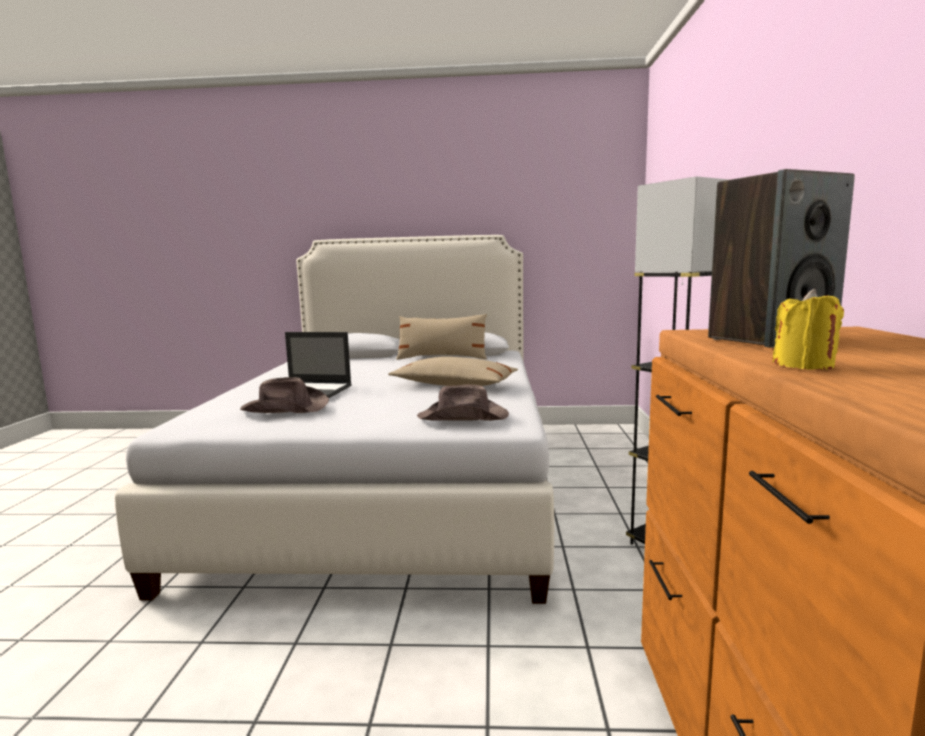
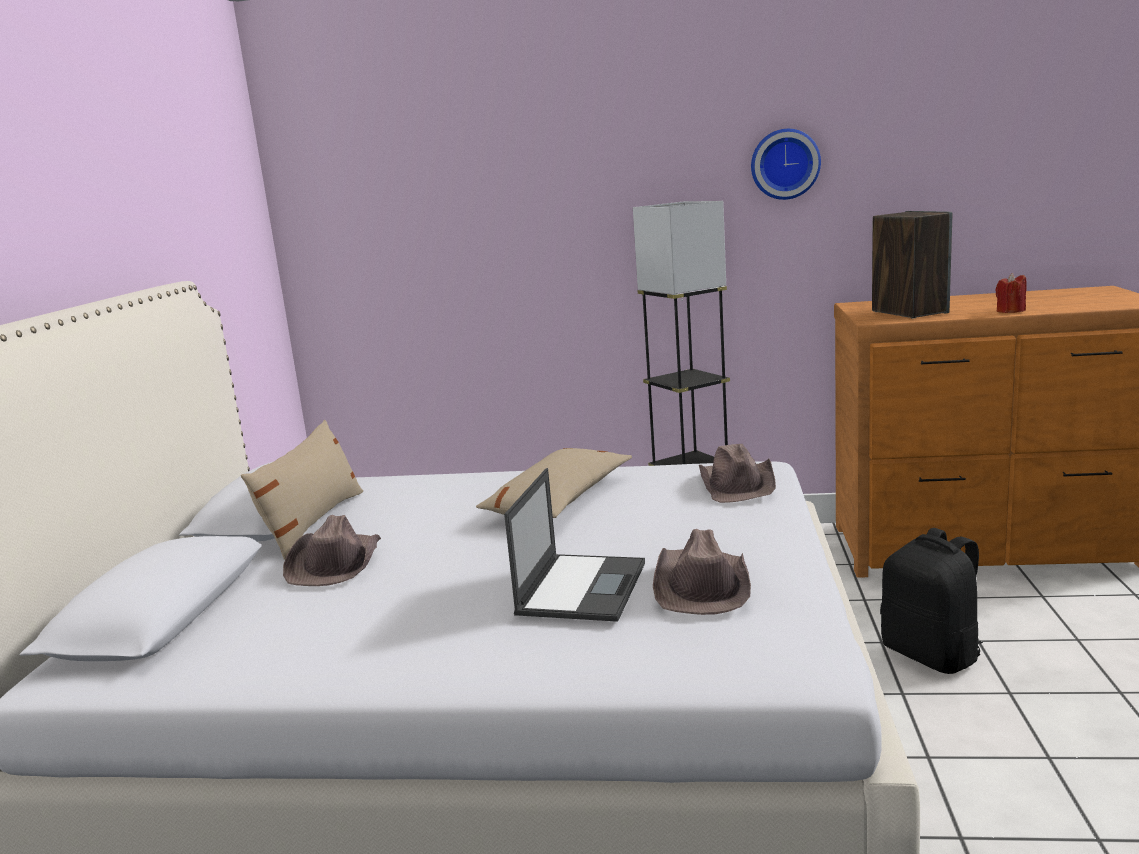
camera: 85 degrees left, 5 degrees up
yellow candle [772,288,844,370] -> red candle [995,273,1027,313]
none -> brown hat [283,515,381,586]
none -> wall clock [751,129,821,200]
none -> black backpack [880,528,983,674]

